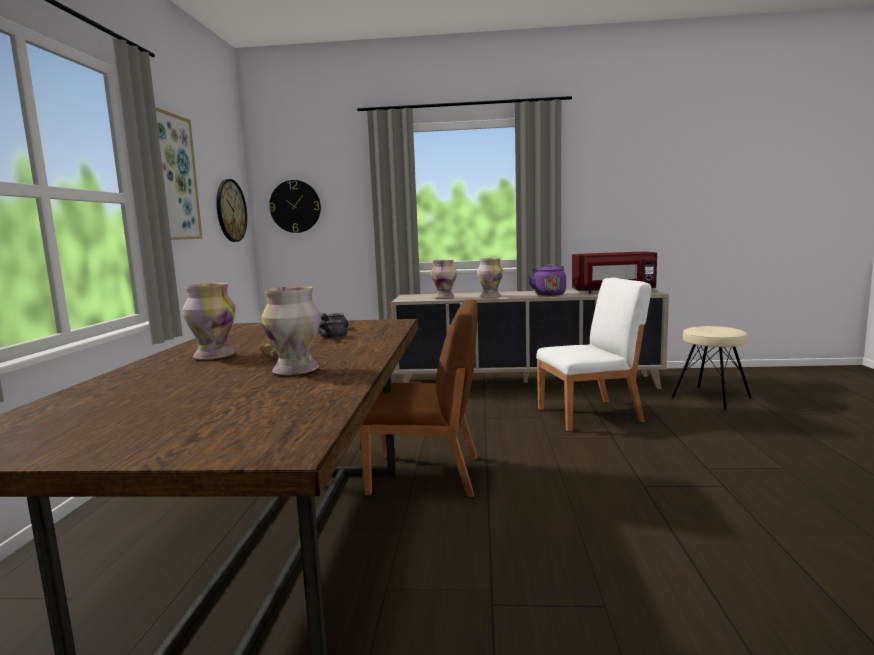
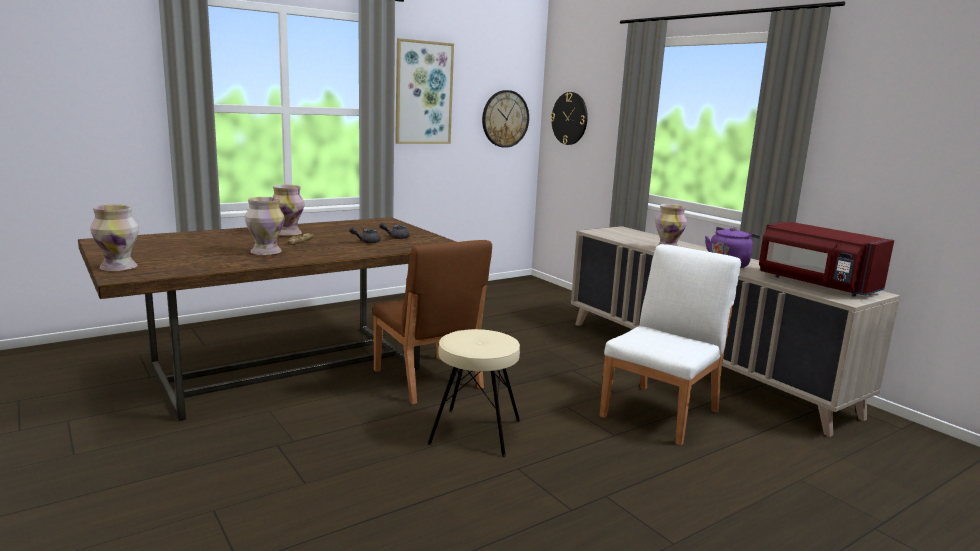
camera: 50 degrees right, 5 degrees up
vase [431,259,457,299] -> vase moved to [90,204,139,271]
white chair [536,278,651,431] -> white chair turned 90 degrees counterclockwise [600,244,741,446]
beige stool [671,326,752,411] -> beige stool moved to [427,329,520,457]

